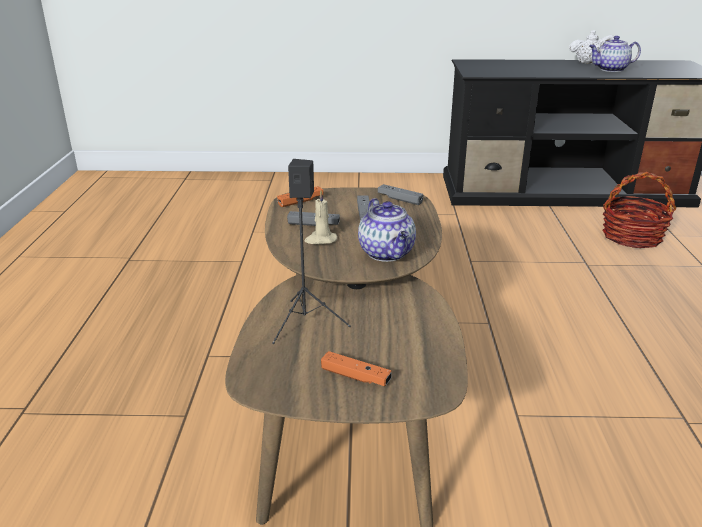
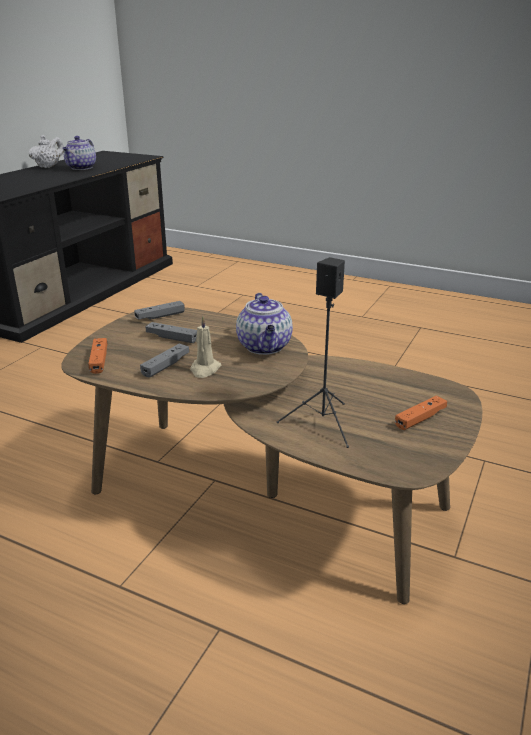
camera: 65 degrees left, 0 degrees up
teapot [358,198,416,262] -> teapot turned 75 degrees clockwise [236,293,293,355]
basket [603,172,676,248] -> none

